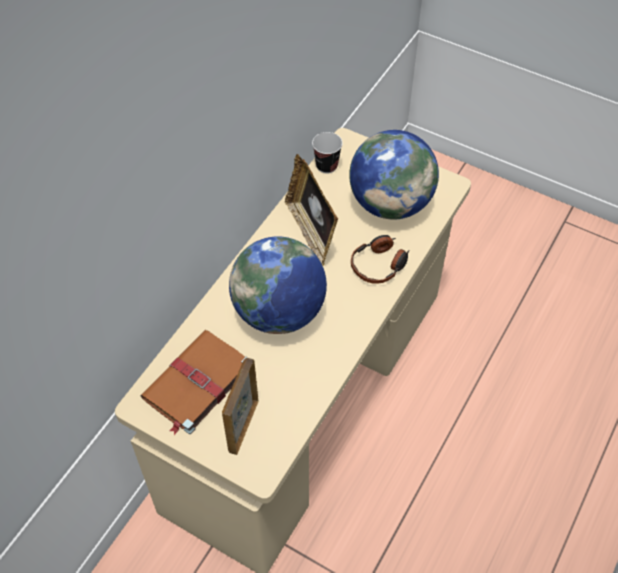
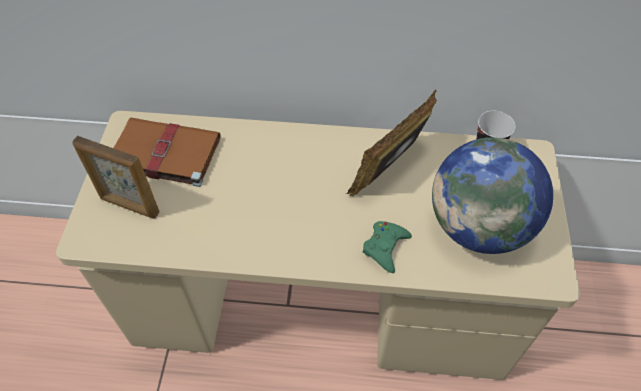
camera: 65 degrees right, 0 degrees up
picture frame [222,358,259,455] -> picture frame turned 150 degrees counterclockwise [72,136,159,218]
globe [229,236,327,334] -> none
headphones [351,235,410,284] -> green game controller [362,221,412,273]

